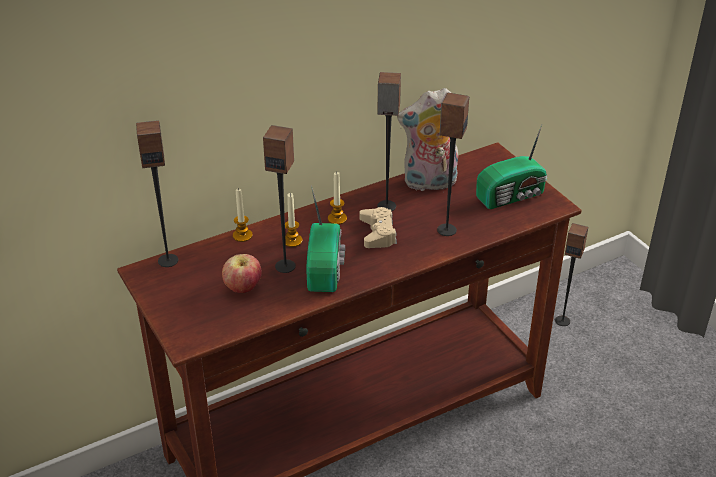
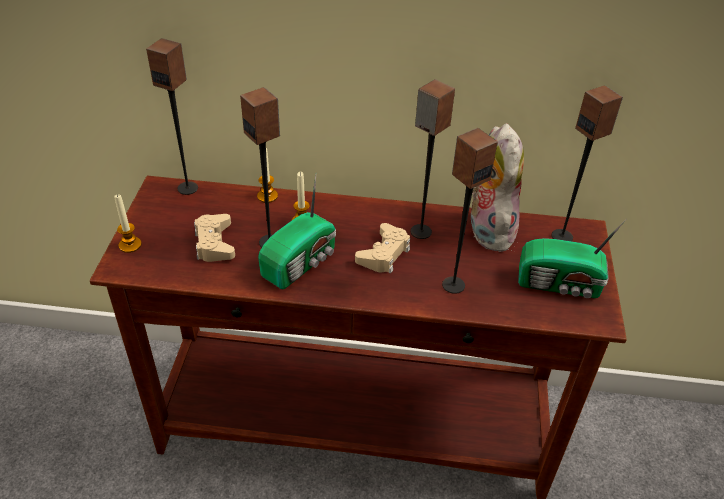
camera: 35 degrees right, 5 degrees up
apple [222,254,262,293] -> beige game controller [194,214,235,262]
candle [328,171,347,225] -> candle moved to [114,195,142,253]
plush toy [397,88,458,191] -> plush toy turned 60 degrees clockwise [469,123,524,252]
speaker [555,223,588,326] -> speaker moved to [551,85,623,241]

